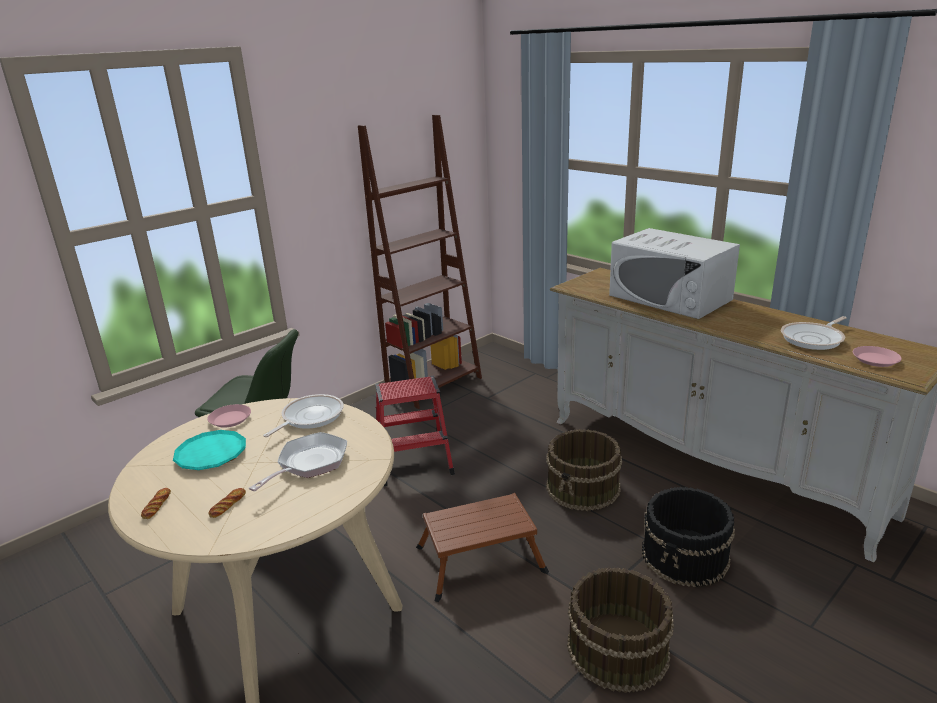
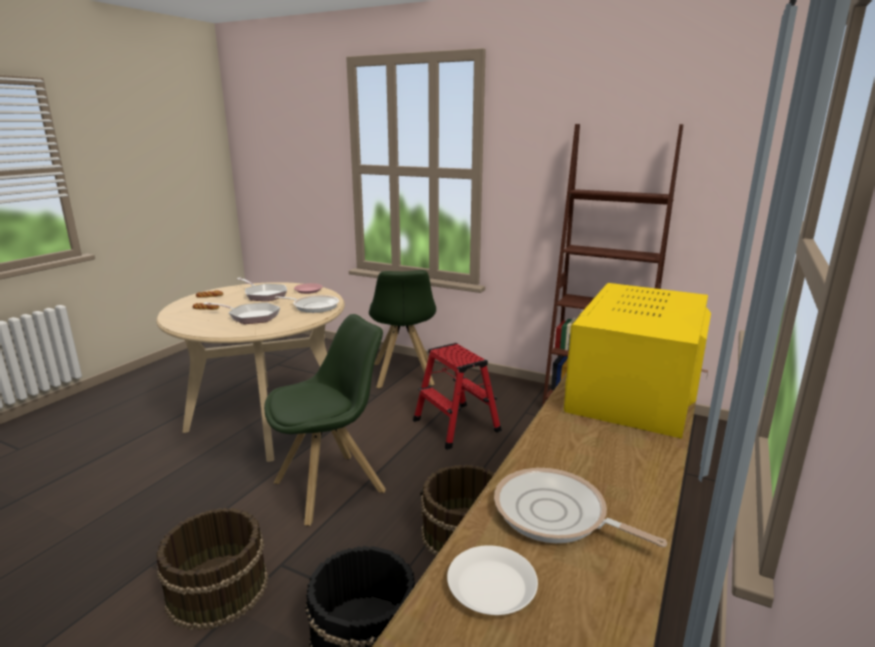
camera: 70 degrees right, 5 degrees down
turquoise plate [173,430,246,470] -> frying pan [237,278,287,301]
brown step ladder [416,493,549,602] -> green chair [264,314,386,526]
white microwave [609,228,740,319] -> yellow microwave [564,283,711,439]
pink plate [853,346,902,367] -> white plate [447,545,538,615]

